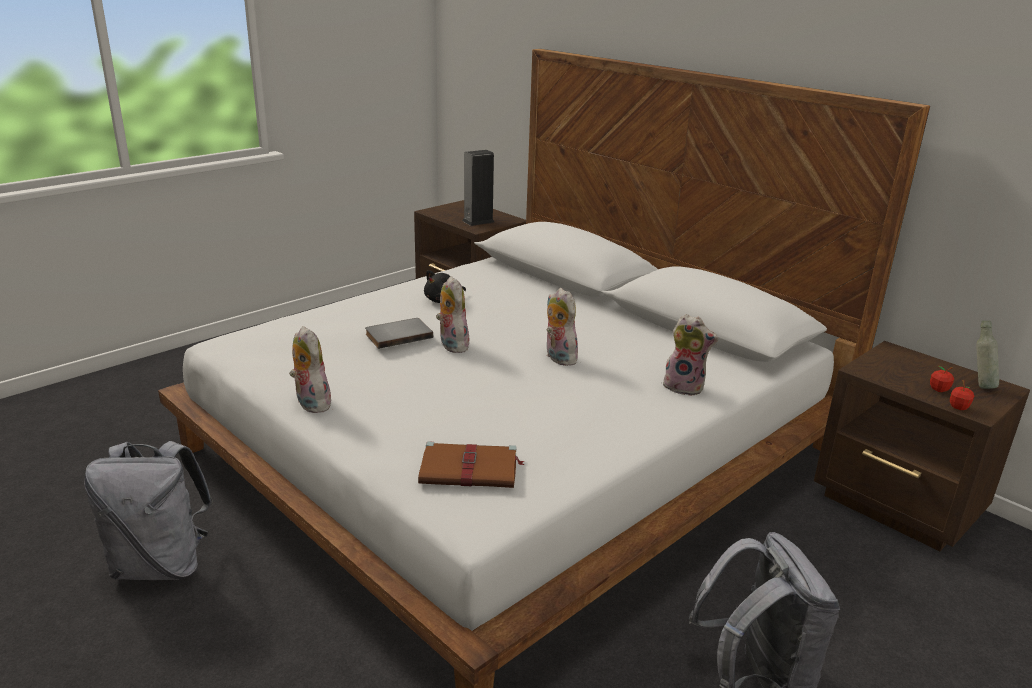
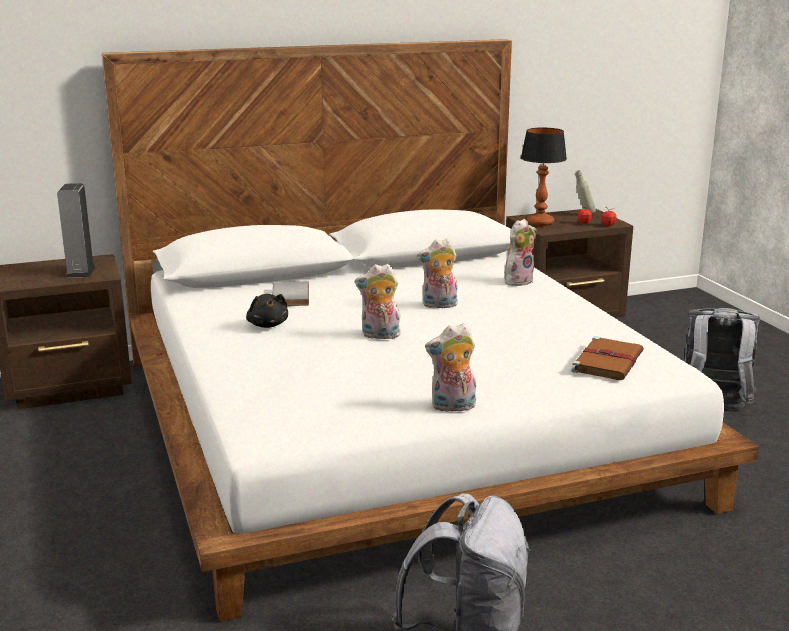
camera: 65 degrees left, 5 degrees down
grey book [365,318,433,349] -> grey book moved to [272,282,309,306]
none -> table lamp [521,128,567,226]

